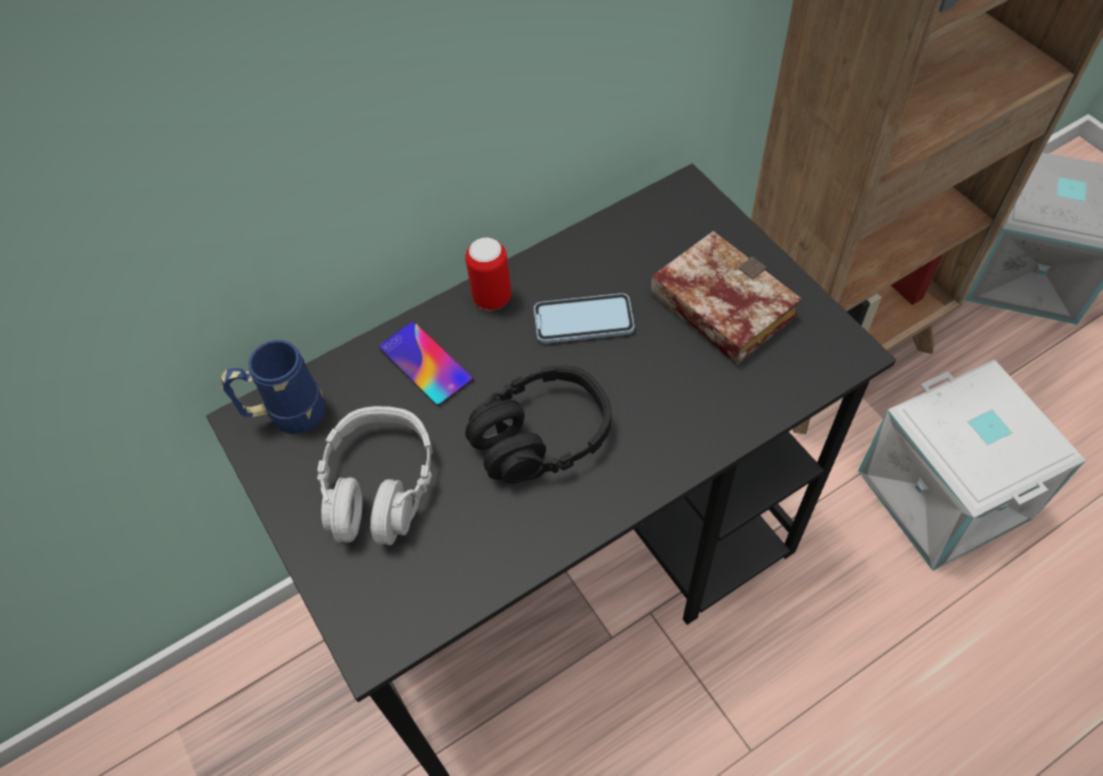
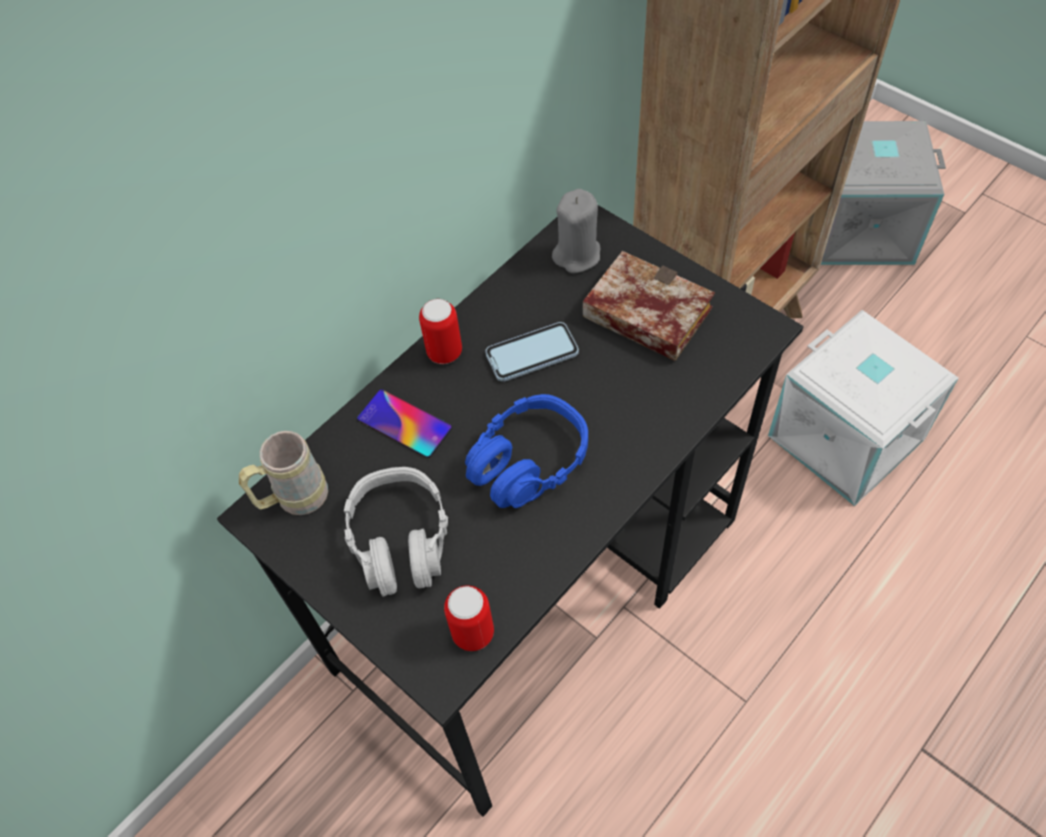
camera: 15 degrees left, 0 degrees up
blue mug [221,340,326,434] -> beige mug [239,431,328,515]
black headphones [465,365,612,484] -> blue headphones [465,394,588,508]
none -> can [444,585,494,651]
none -> grey candle [552,189,600,273]

